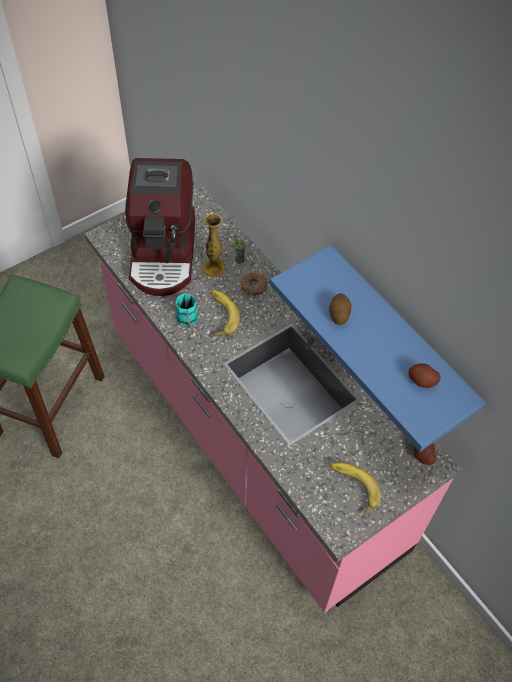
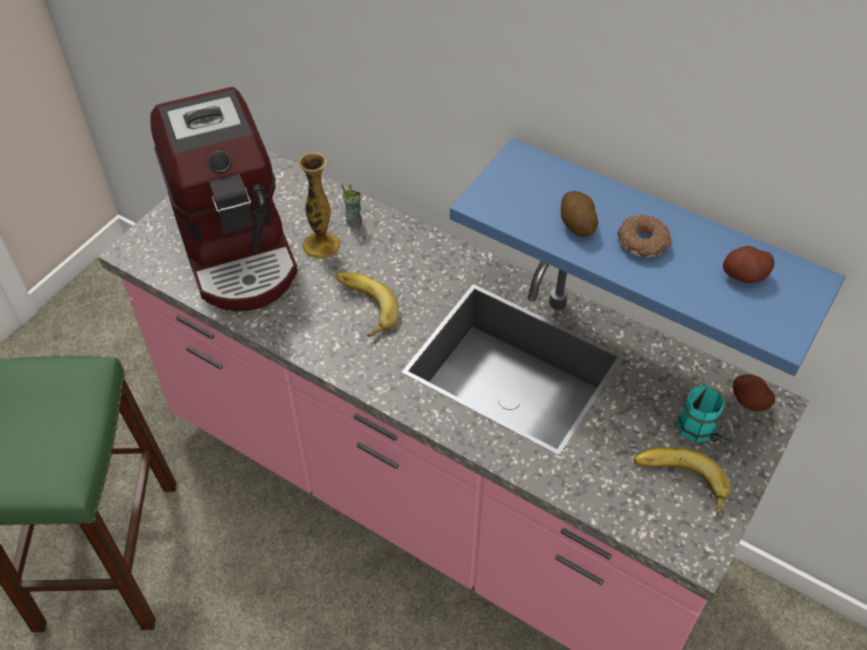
camera: 20 degrees left, 5 degrees down
turquoise mug [175,294,198,328] -> turquoise mug moved to [677,385,734,443]
donut [240,272,267,296] -> donut moved to [617,215,672,258]

